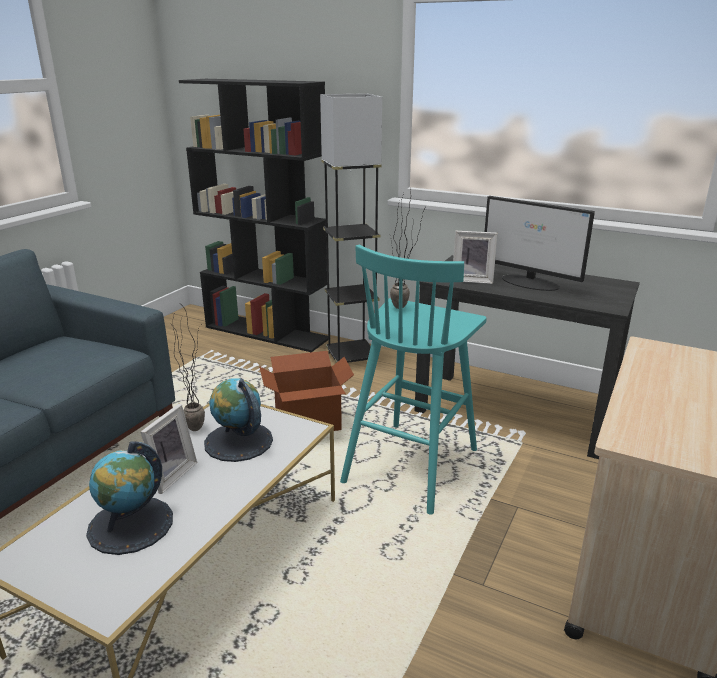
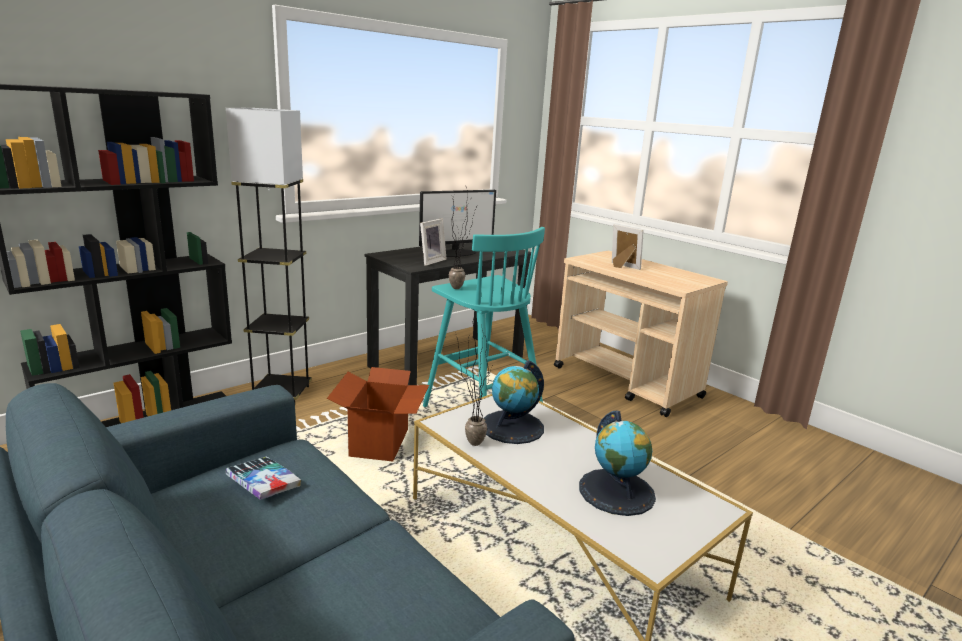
camera: 70 degrees left, 5 degrees down
picture frame [140,404,197,494] -> picture frame moved to [612,224,644,270]
none -> book [226,457,301,500]

